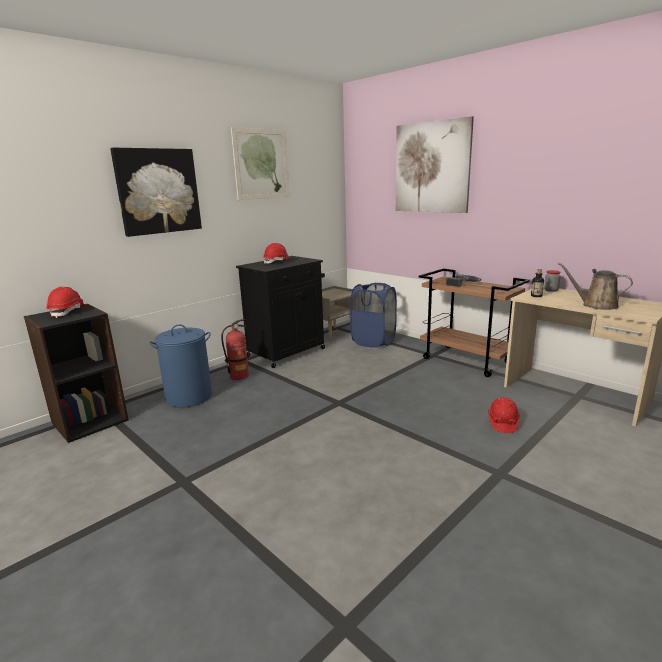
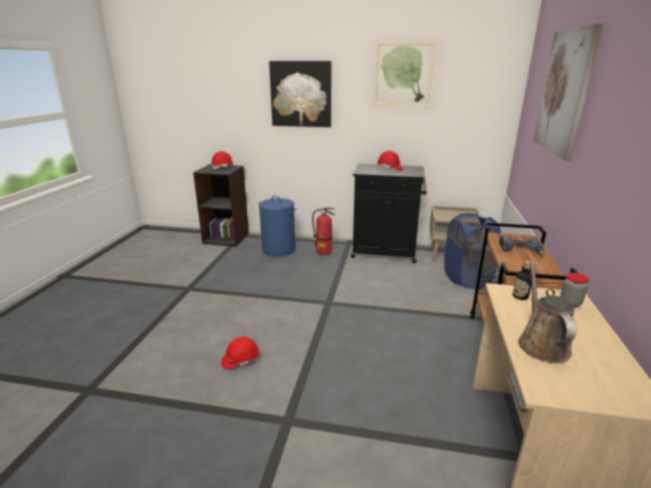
camera: 55 degrees right, 5 degrees up
red hard hat [488,397,520,433] -> red hard hat moved to [221,336,260,370]

